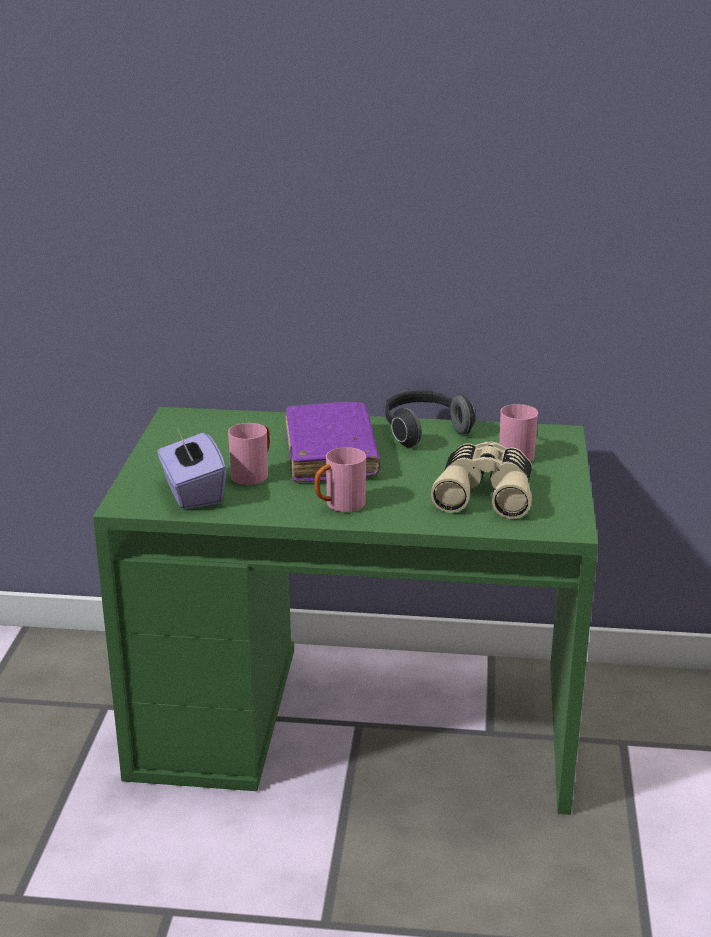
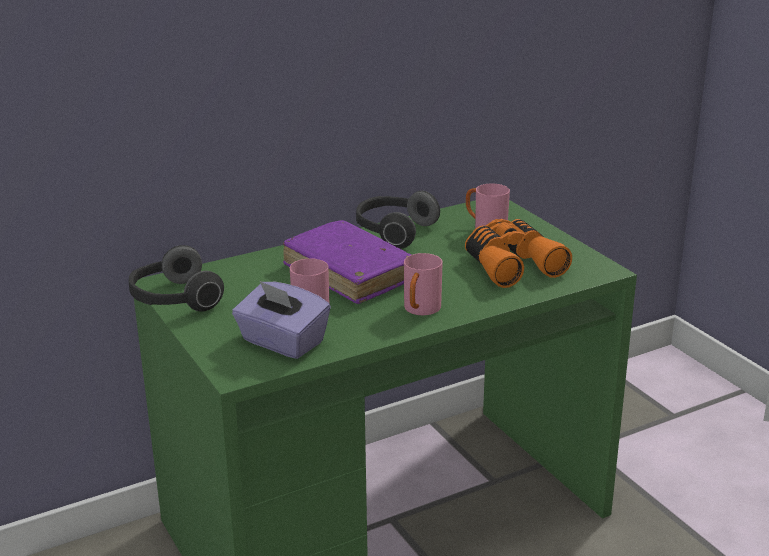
camera: 35 degrees left, 0 degrees up
beige binoculars [431,441,532,519] -> orange binoculars [465,219,572,288]
none -> headphones [129,245,224,312]

